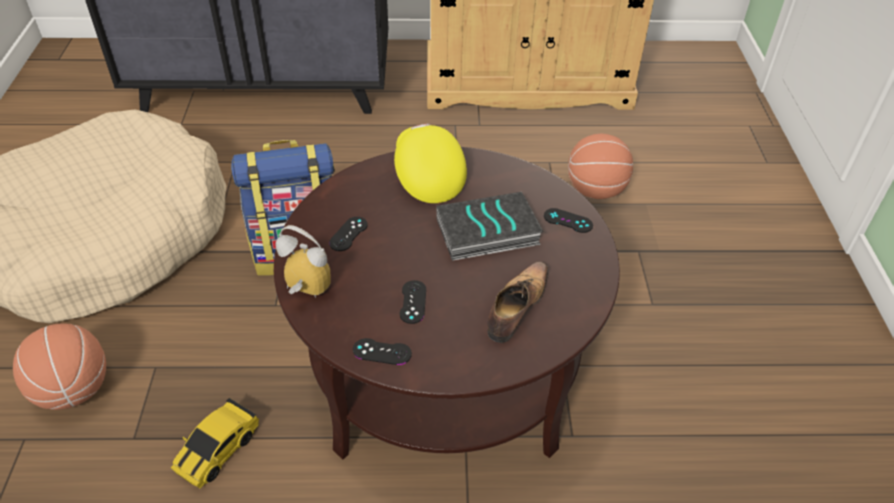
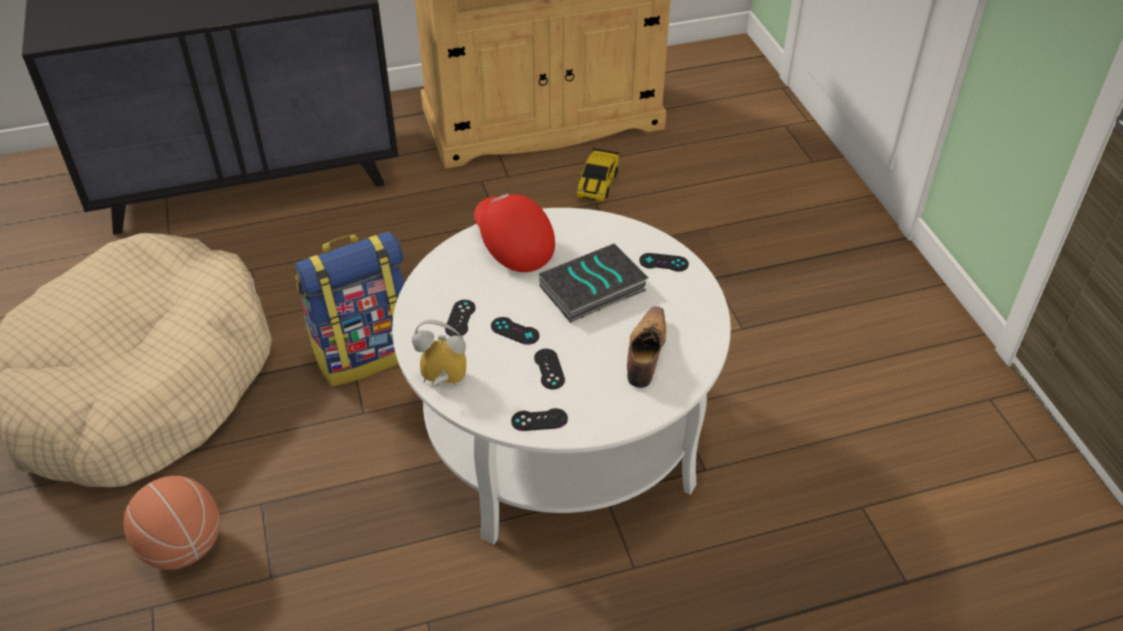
camera: 15 degrees left, 0 degrees up
toy car [171,398,259,488] -> toy car moved to [577,148,619,202]
brown coffee table [274,147,620,459] -> white coffee table [392,208,731,545]
yellow cap [394,124,467,203] -> red cap [474,194,555,272]
basketball [568,134,633,199] -> none
none -> black game controller [491,317,540,345]

